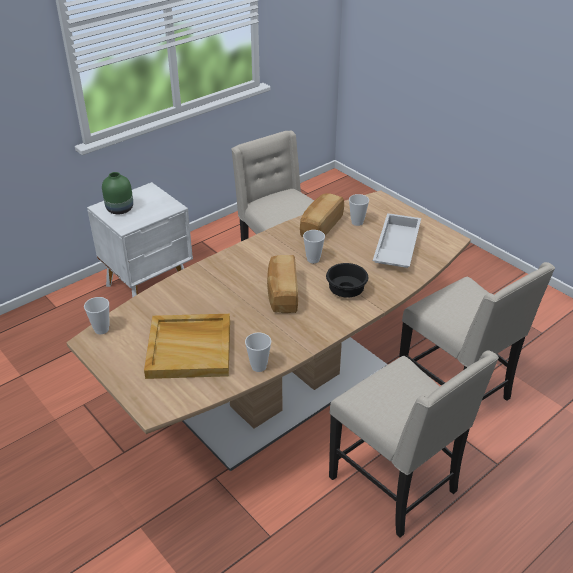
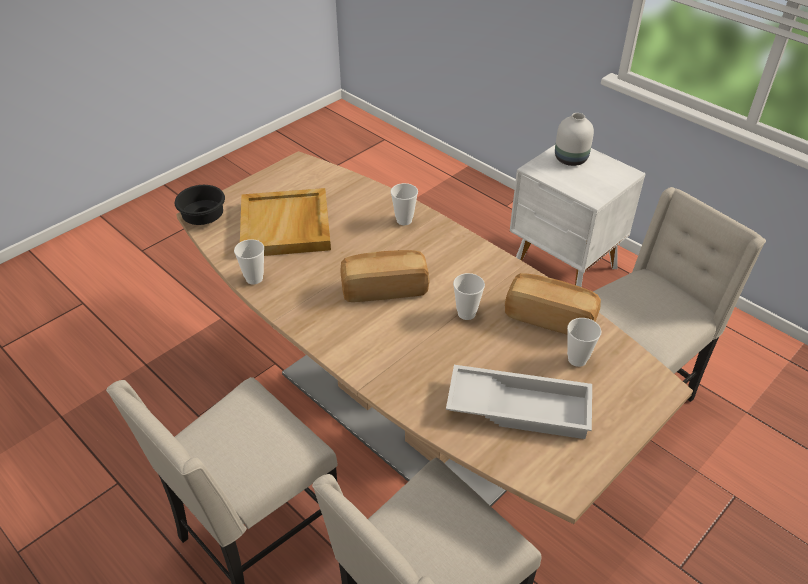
camera: 85 degrees right, 5 degrees up
cup [84,297,109,334] -> cup moved to [391,183,418,225]
green vase [102,172,133,214] -> white vase [555,113,594,166]
black bowl [326,263,368,298] -> black bowl moved to [175,185,225,225]

